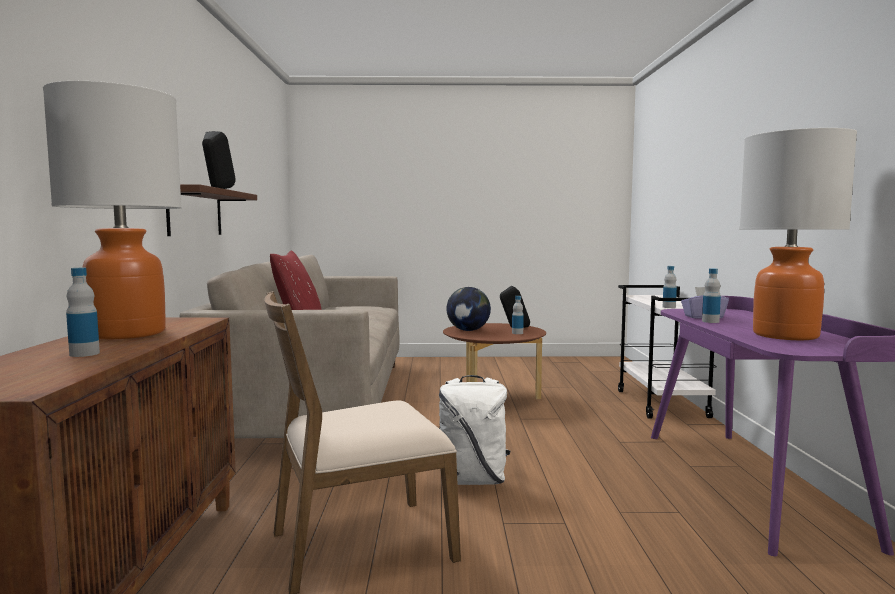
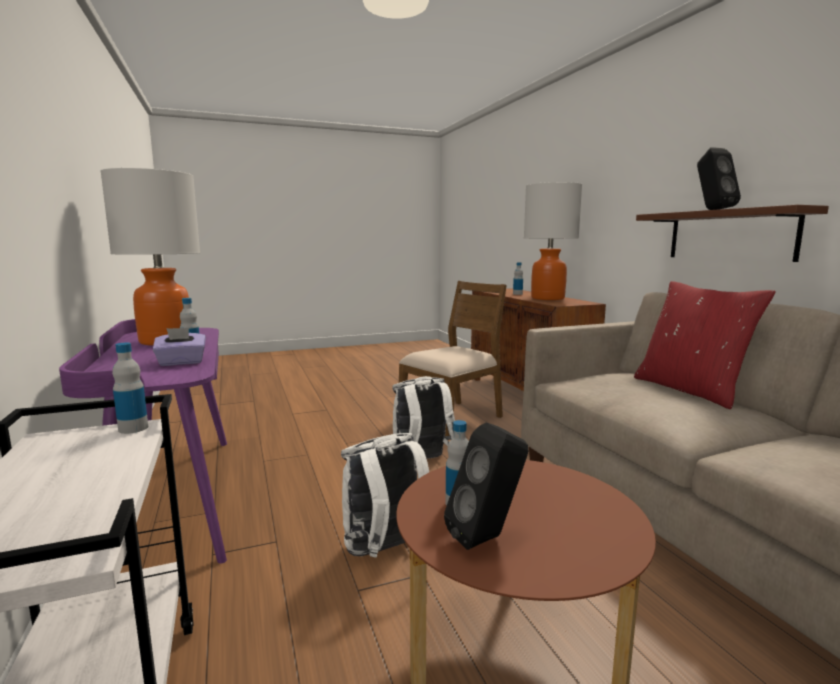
camera: 160 degrees right, 5 degrees up
globe [447,287,491,331] -> none
none -> white backpack [341,433,429,557]

